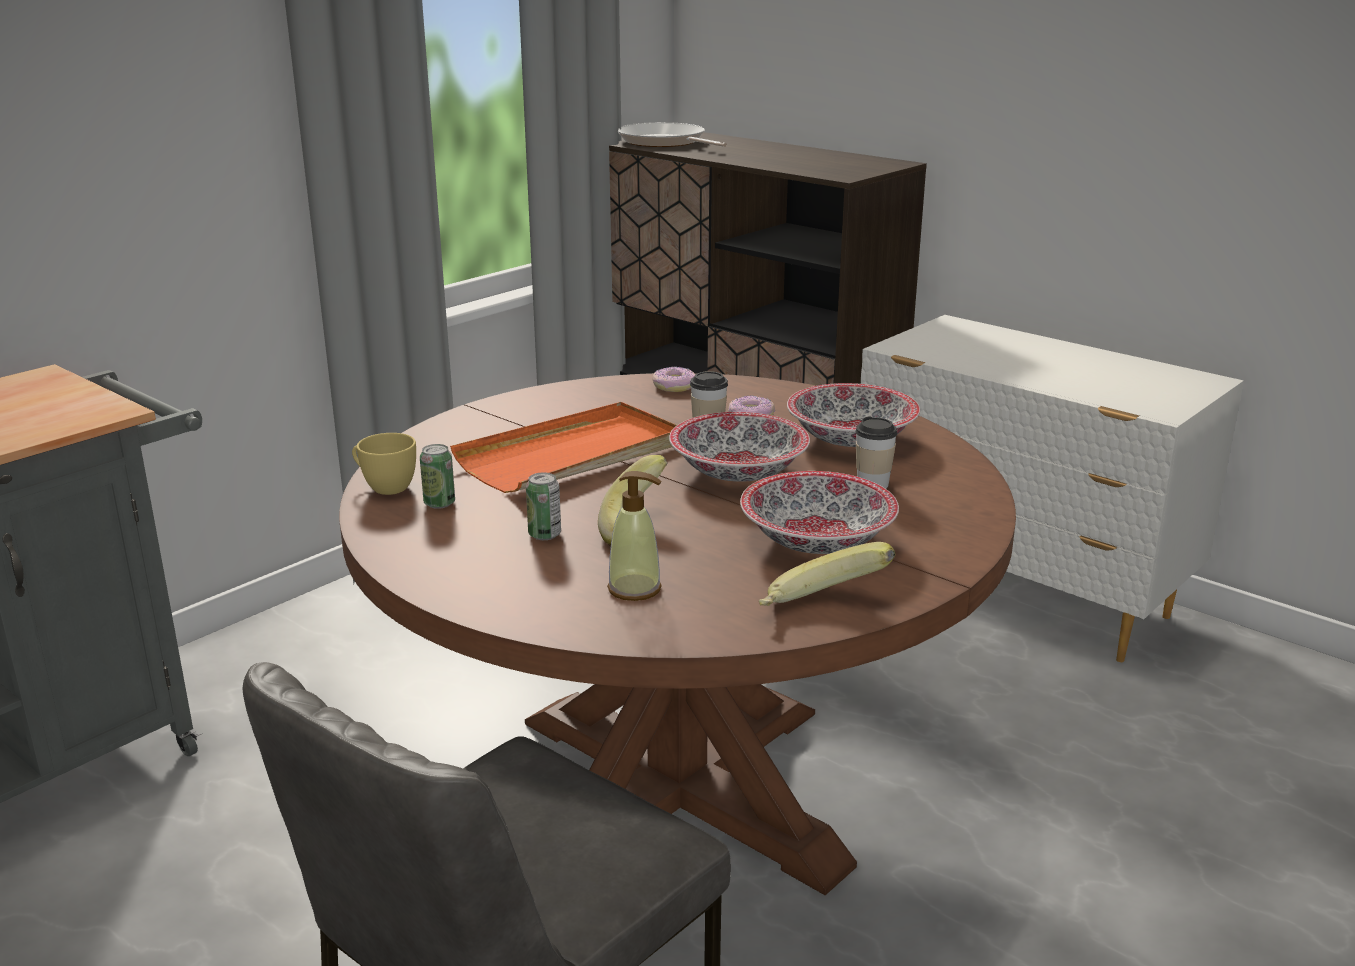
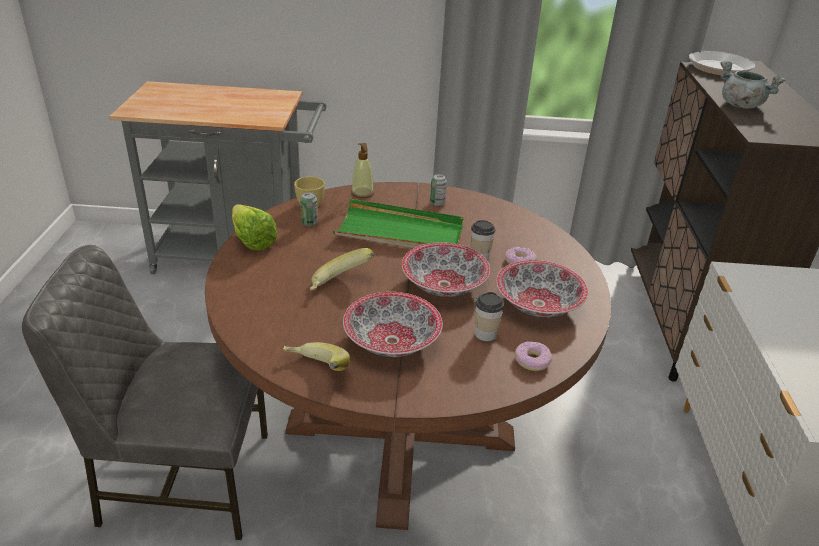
camera: 50 degrees right, 10 degrees up
orange tray [450,402,677,493] -> green tray [333,199,464,248]
can [526,472,561,540] -> can moved to [430,174,447,206]
soap dispenser [607,471,662,601] -> soap dispenser moved to [351,143,374,198]
donut [652,367,695,392] -> donut moved to [515,341,552,371]
none -> lettuce [232,204,278,251]
none -> grey cooking pot [720,61,786,109]

